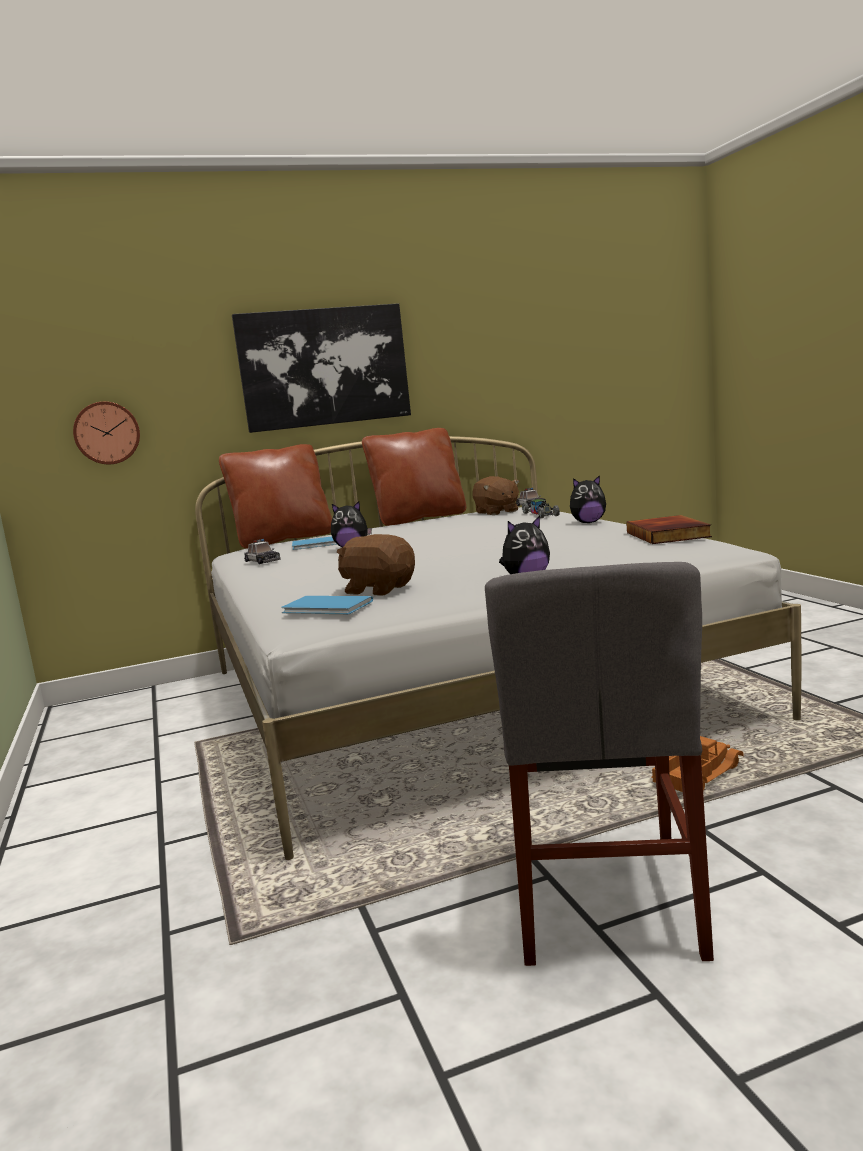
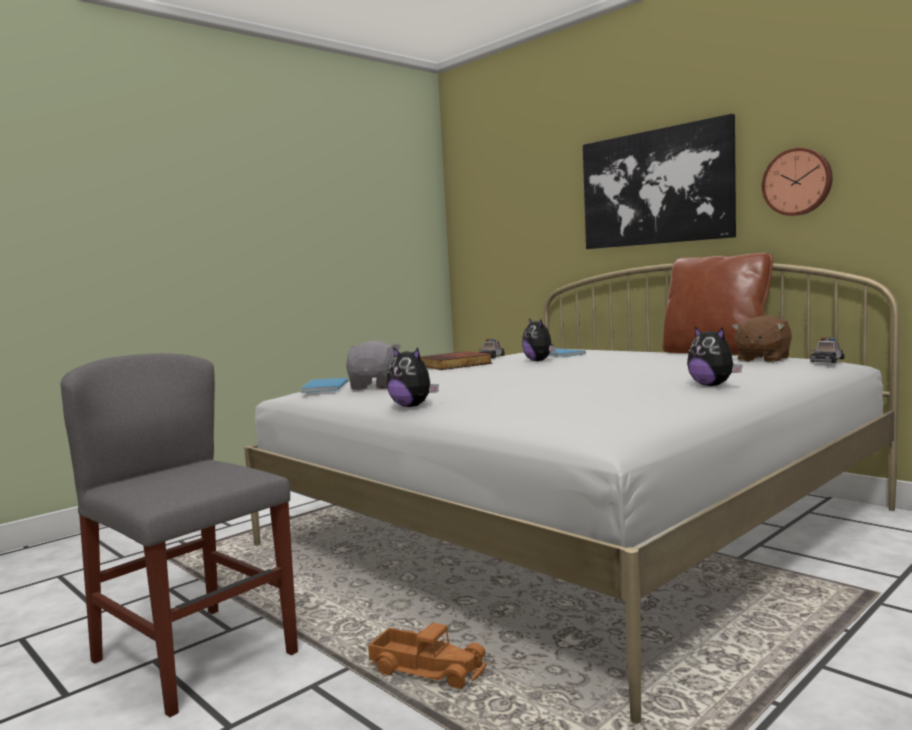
camera: 65 degrees right, 5 degrees down
wall clock [73,402,140,464] -> wall clock moved to [762,148,833,216]
brown pillow [219,444,332,549] -> none
brown plush toy [337,534,415,596] -> grey plush toy [346,341,402,390]
grey chair [485,562,714,966] -> grey chair turned 60 degrees clockwise [61,353,298,717]
toy car [522,499,560,518] -> none
book [626,515,712,544] -> book moved to [420,351,493,370]

